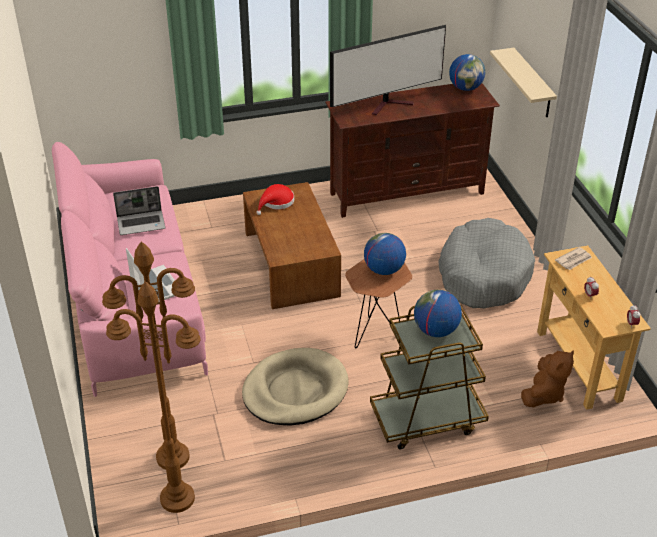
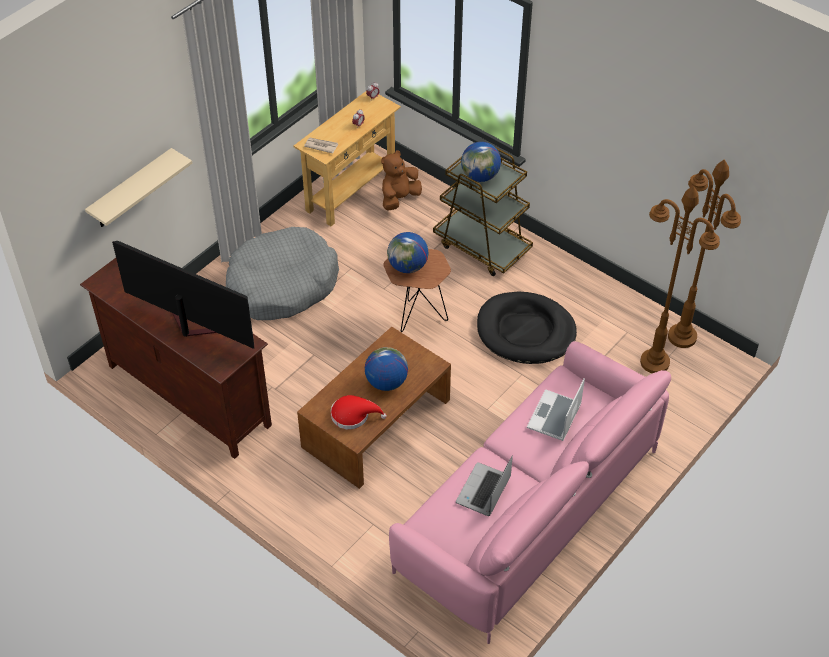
camera: 125 degrees left, 10 degrees up
laptop [113,186,166,235] -> laptop turned 105 degrees counterclockwise [456,455,513,516]
beige dog bed [242,348,349,426] -> black dog bed [477,292,577,364]
globe [449,54,485,91] -> globe moved to [365,347,408,391]
brown plush toy [521,350,574,407] -> brown plush toy turned 45 degrees counterclockwise [381,150,422,211]

